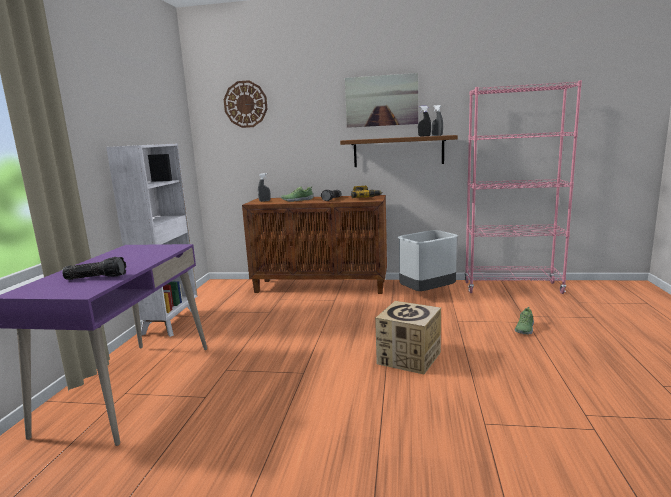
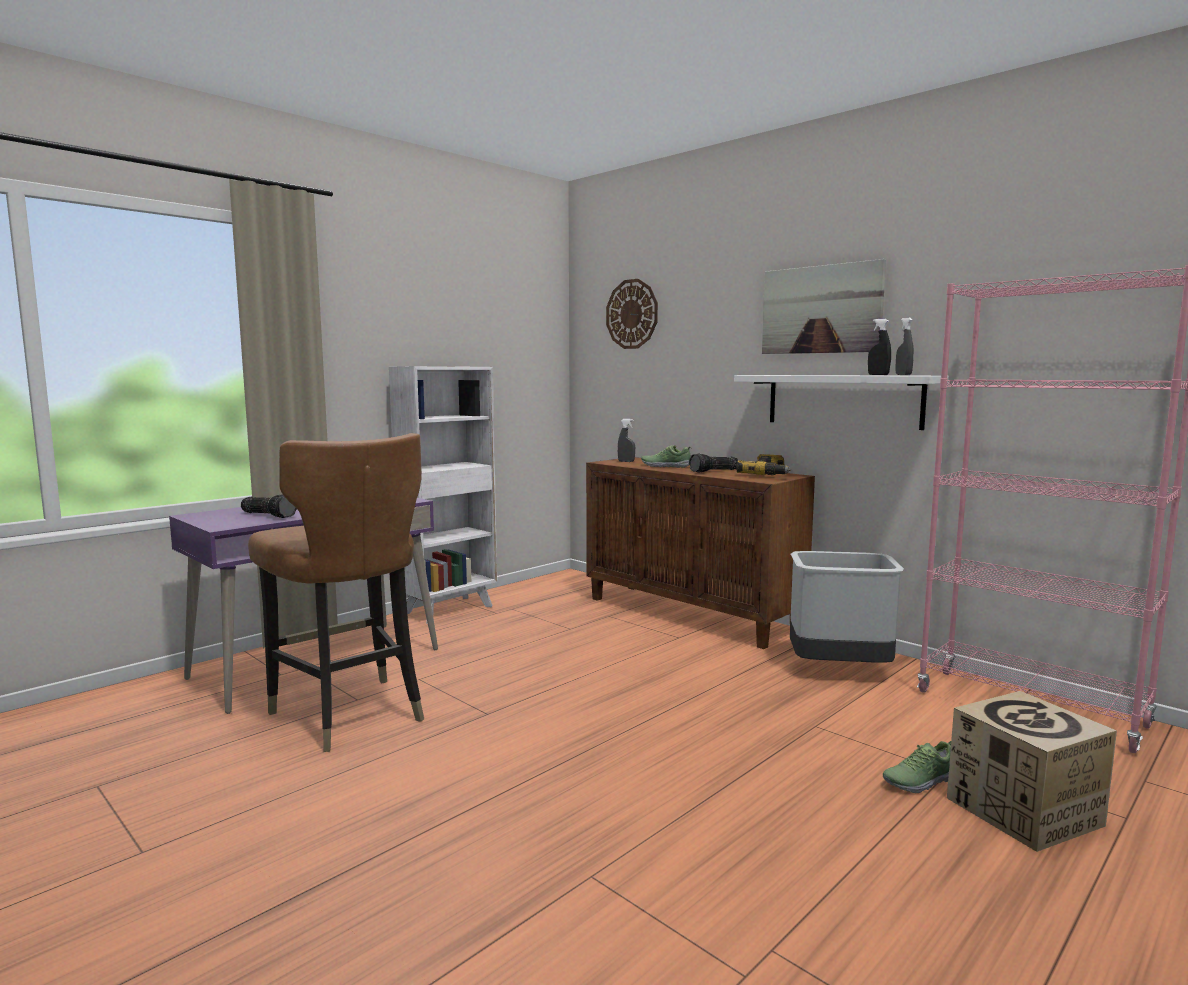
camera: 35 degrees right, 5 degrees down
brown shelf [340,135,458,167] -> white shelf [734,375,949,430]
cardboard box [375,301,441,374] -> cardboard box moved to [947,691,1117,852]
none -> brown chair [248,433,424,752]

